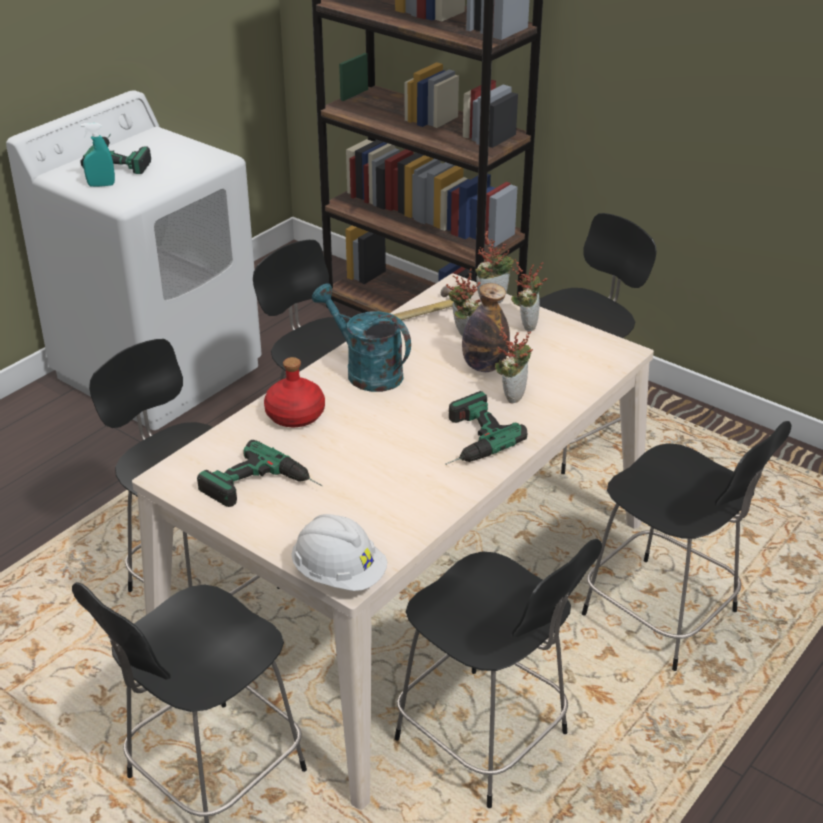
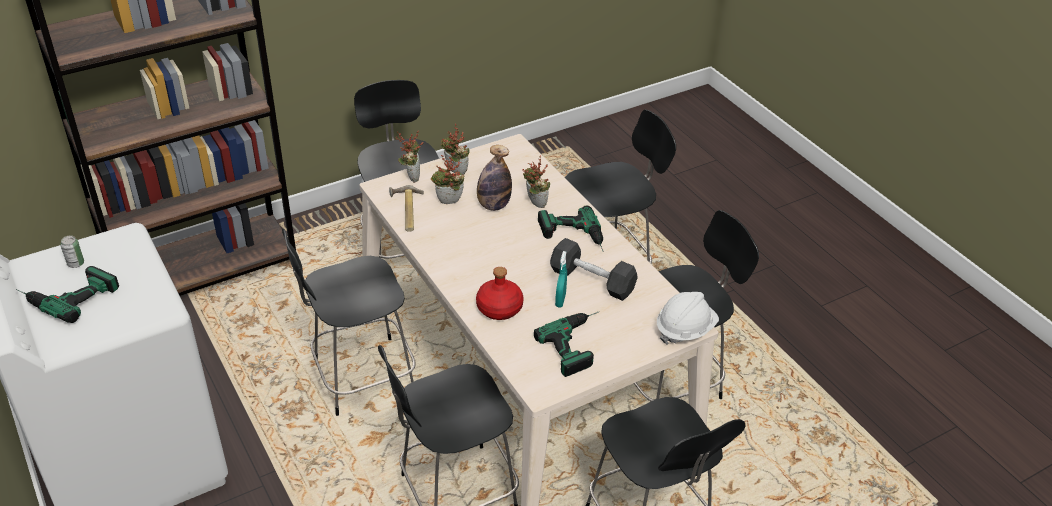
camera: 70 degrees left, 5 degrees up
turquoise spray bottle [81,123,115,187] -> turquoise spray bottle moved to [555,251,567,308]
turquoise watering can [312,283,411,392] -> none
none -> can [60,236,84,268]
none -> black dumbbell [550,238,638,301]

